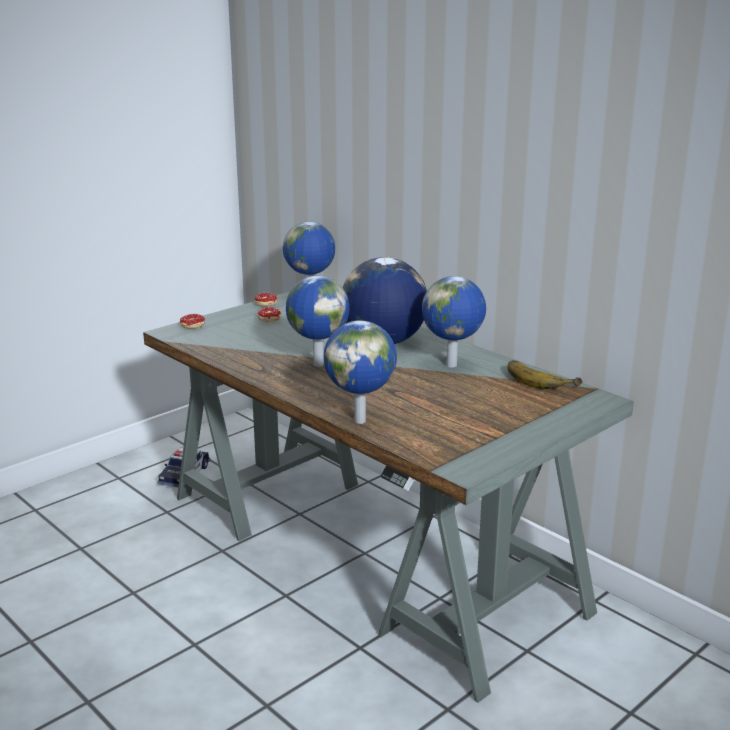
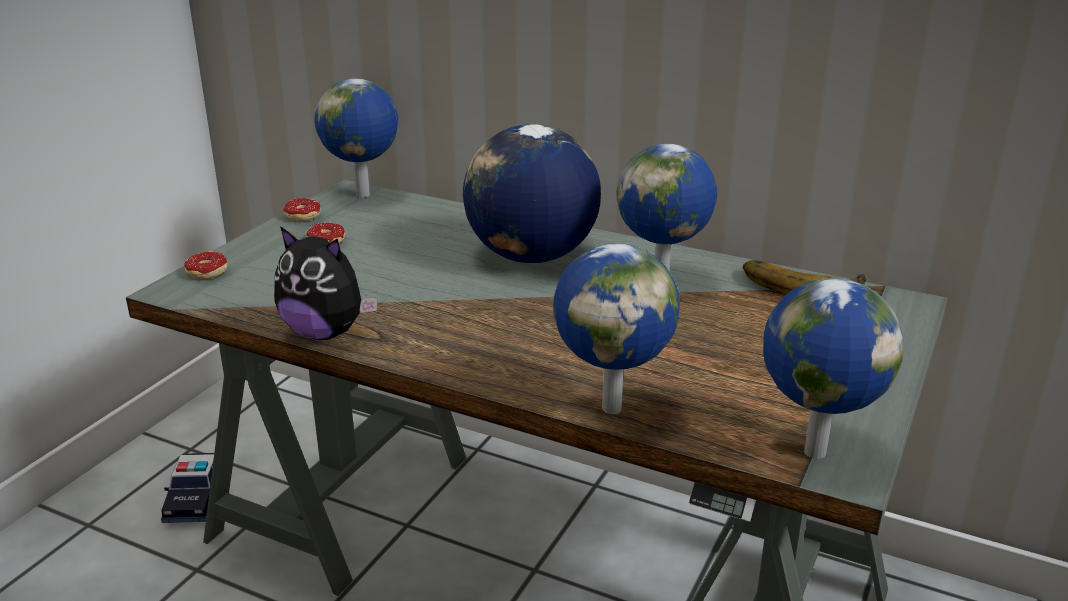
camera: 20 degrees left, 5 degrees up
globe [286,276,350,367] -> globe moved to [763,278,904,459]
none -> plush toy [274,226,378,340]

